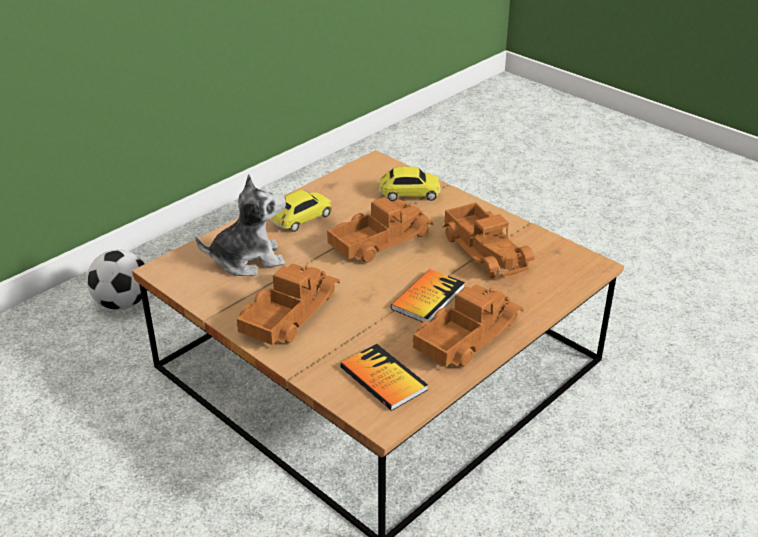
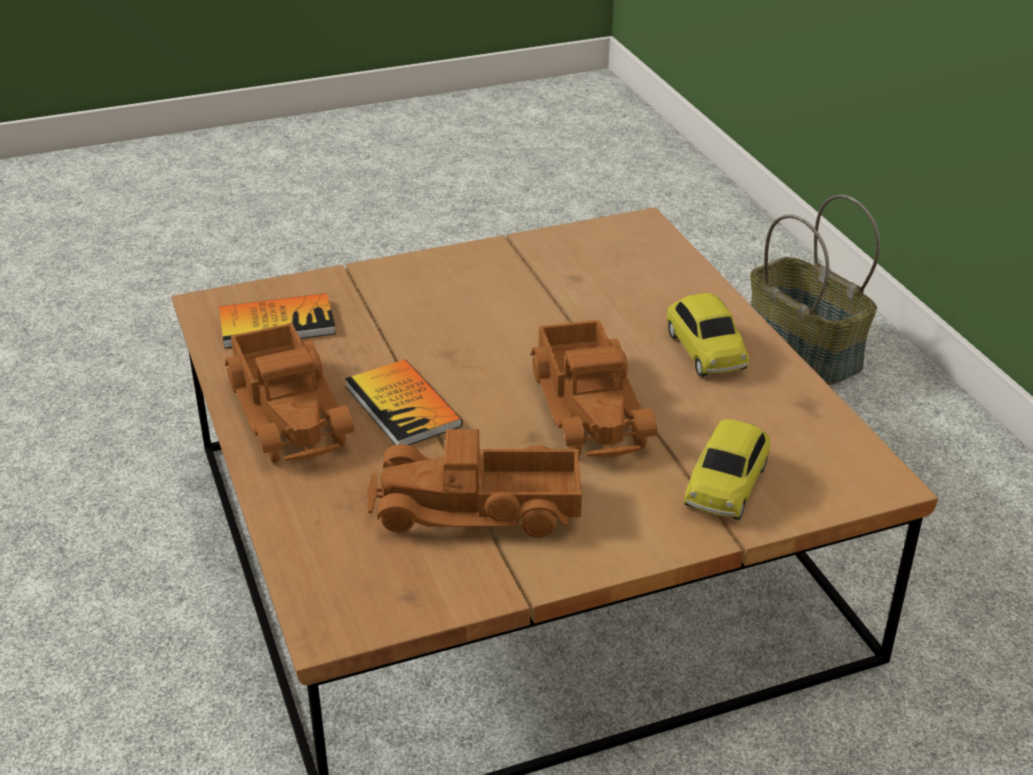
camera: 115 degrees right, 0 degrees up
football [86,249,145,310] -> basket [750,195,880,385]
plush toy [196,175,286,276] -> none
toy truck [236,264,340,345] -> none

